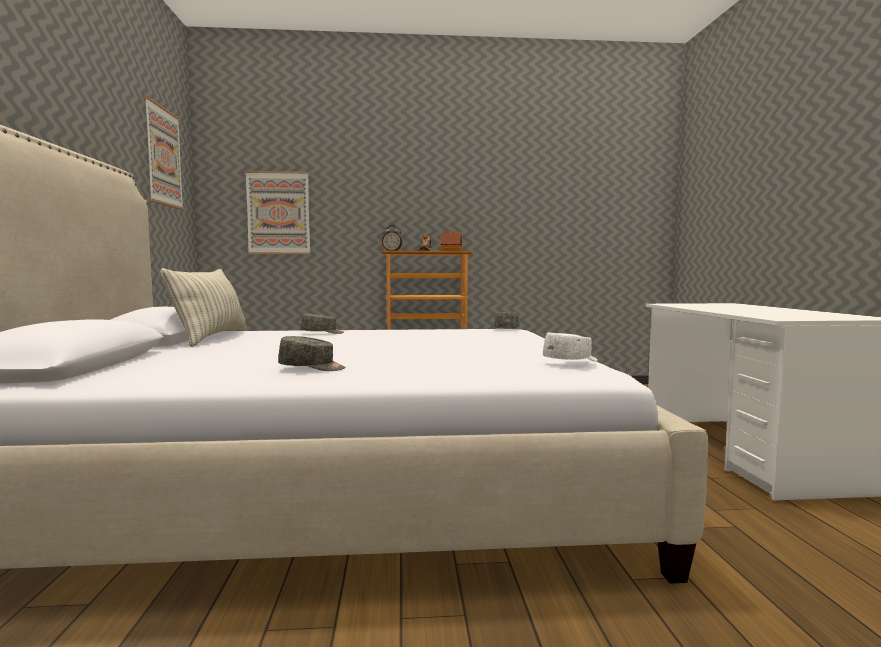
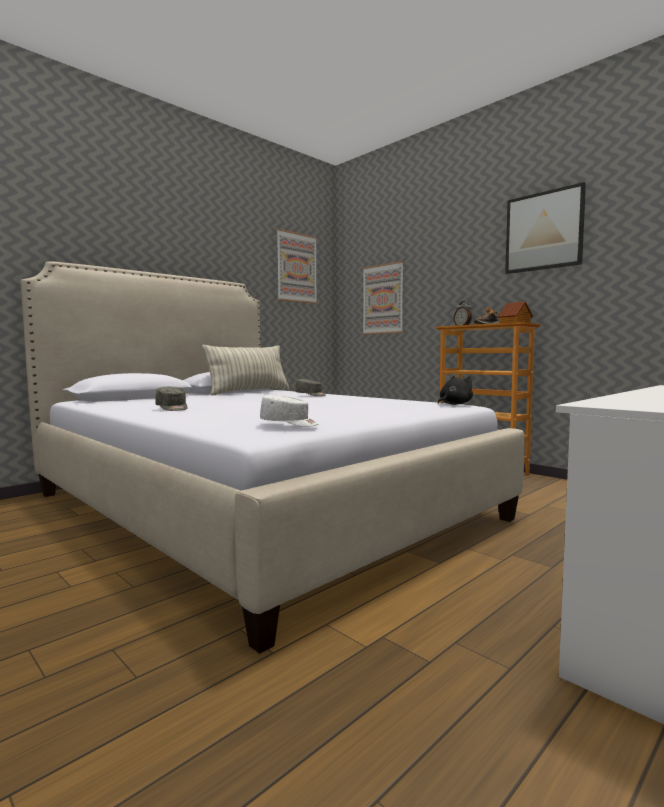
camera: 50 degrees right, 0 degrees up
grey cap [495,312,520,328] -> black plush toy [438,376,473,405]
none -> picture [505,182,586,274]

